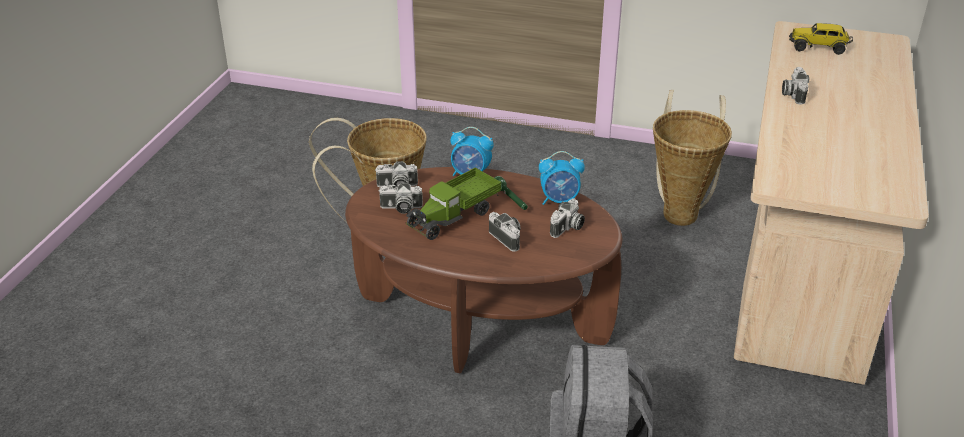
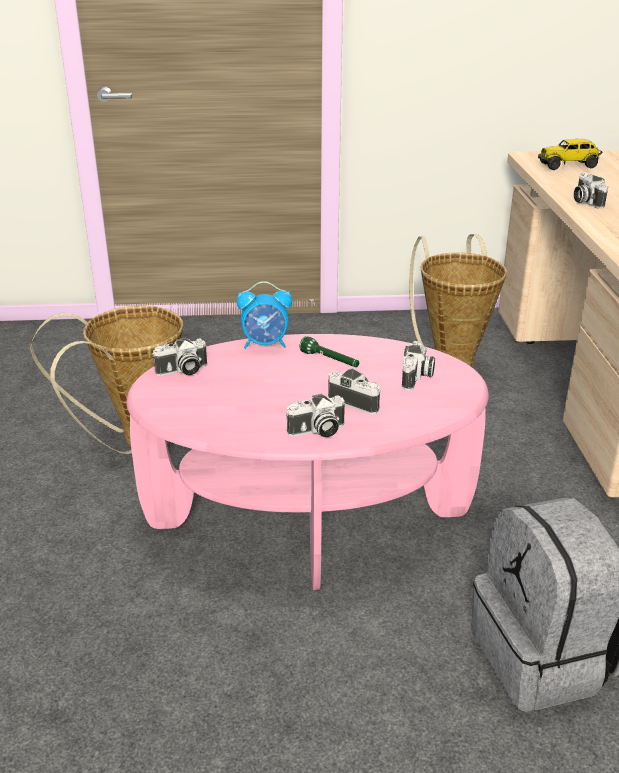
camera: 20 degrees left, 5 degrees down
brown coffee table [345,167,622,374] -> pink coffee table [127,334,489,590]
camera [378,183,423,214] -> camera moved to [286,394,345,437]
toy truck [406,167,501,240] -> none
alarm clock [539,151,585,205] -> none

